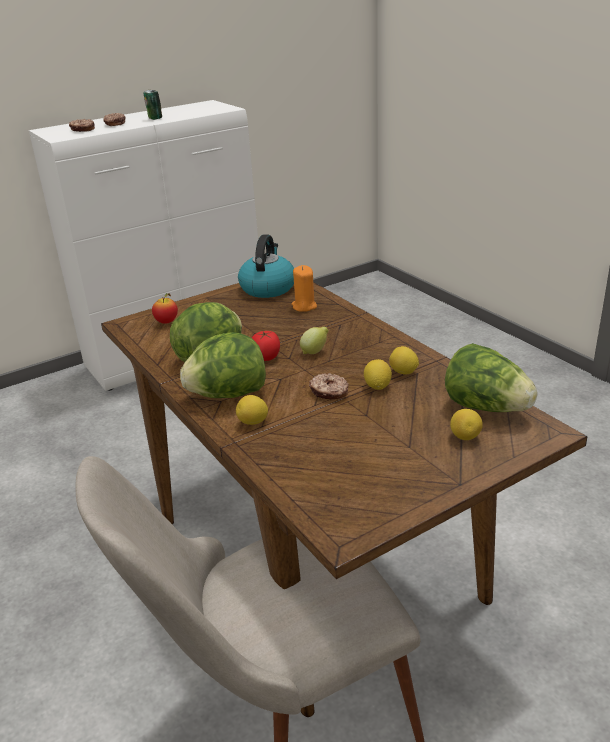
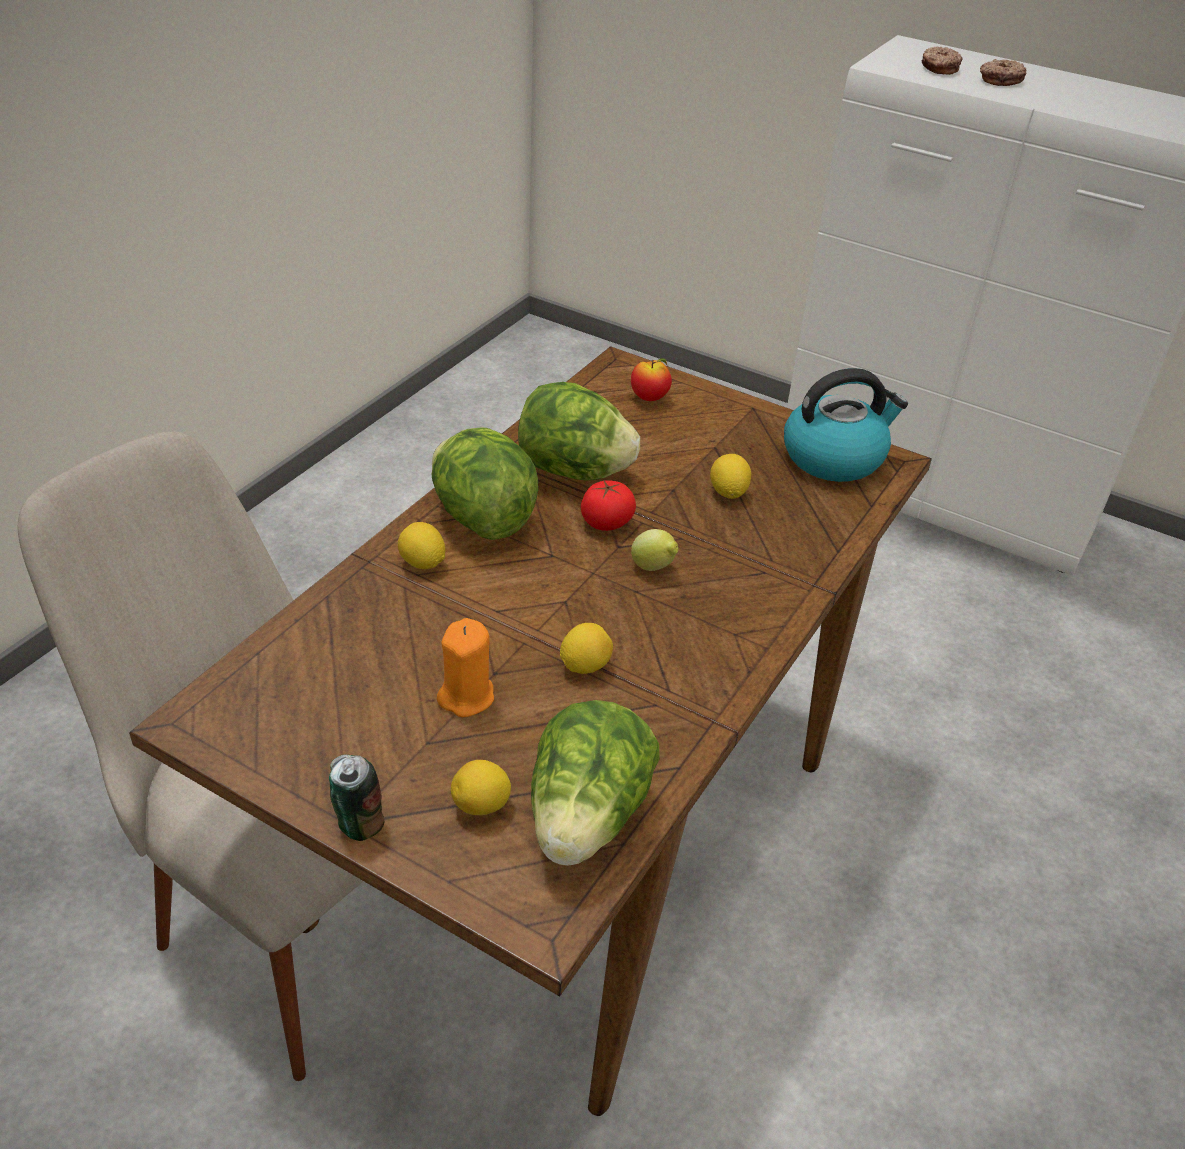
camera: 60 degrees right, 10 degrees up
can [143,90,162,120] -> can moved to [329,754,384,841]
orange candle [291,265,317,312] -> orange candle moved to [437,618,494,717]
donut [309,373,349,400] -> none
lemon [389,346,419,374] -> lemon moved to [710,454,751,499]

